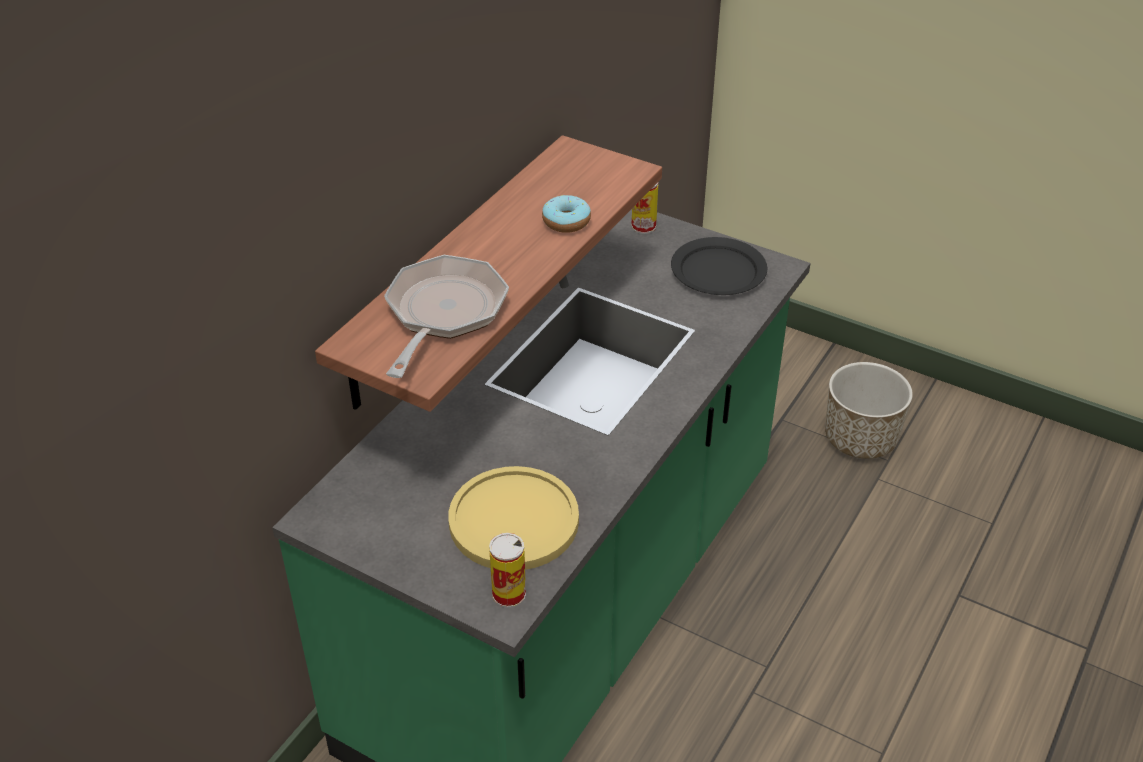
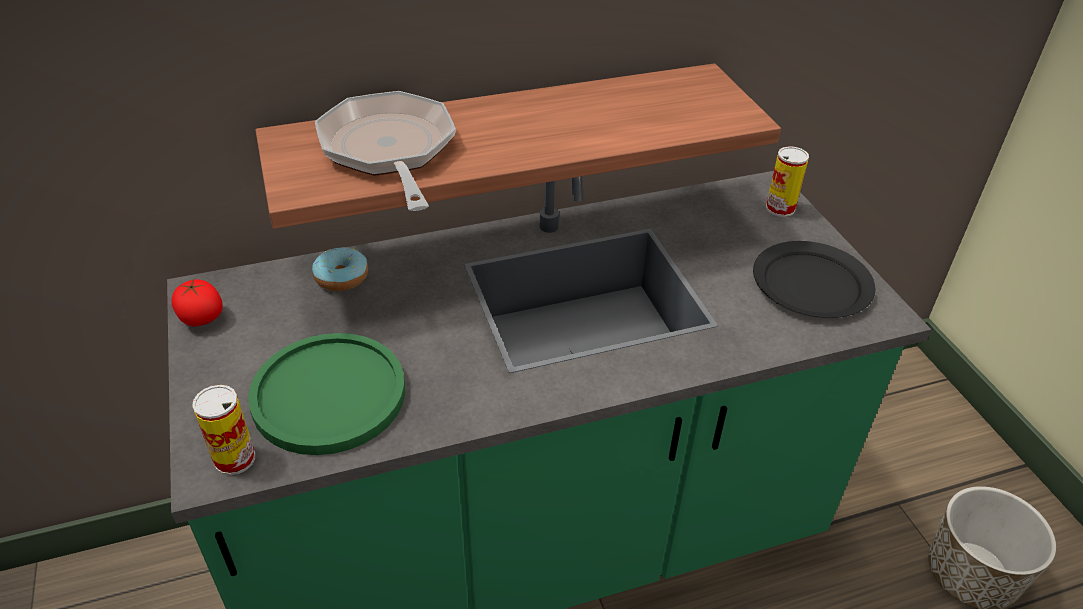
camera: 40 degrees right, 0 degrees up
frying pan [384,255,509,378] -> frying pan turned 75 degrees counterclockwise [315,91,456,211]
yellow plate [448,466,579,570] -> green plate [248,333,405,455]
donut [542,195,591,233] -> donut moved to [312,248,368,291]
none -> tomato [171,279,223,326]

